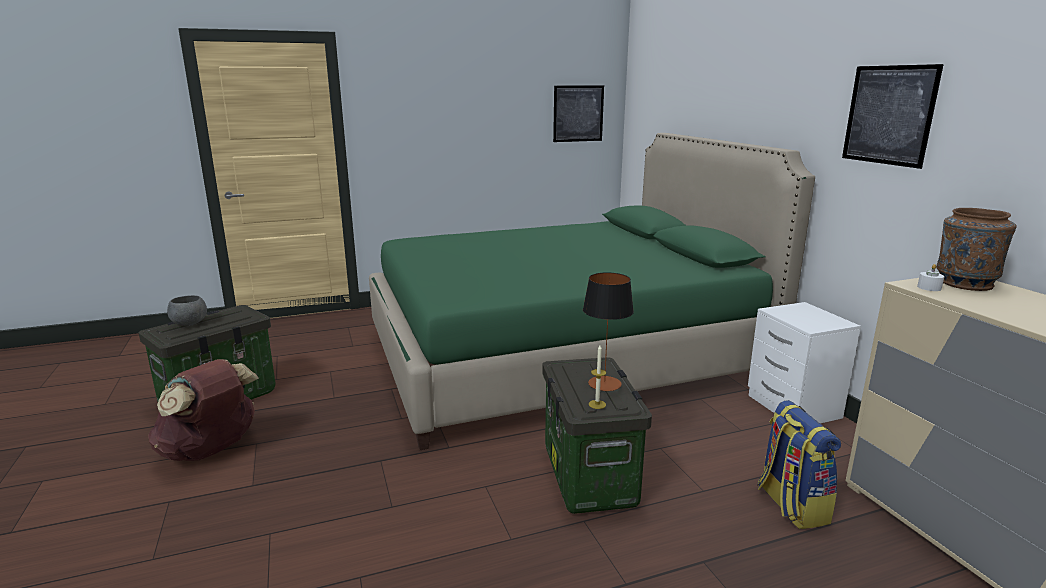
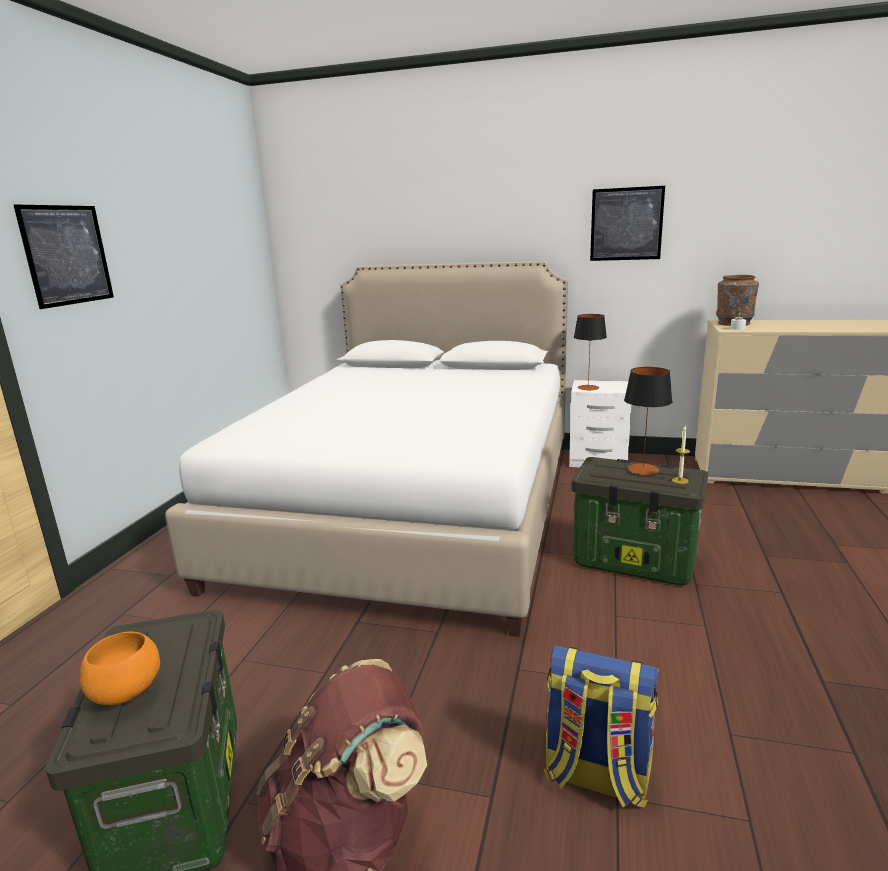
camera: 55 degrees left, 0 degrees up
grey bowl [167,295,207,326] -> orange bowl [80,632,160,705]
green bed [369,133,815,450] -> white bed [165,261,568,637]
picture [553,86,604,142] -> picture moved to [14,204,114,309]
backpack [757,400,841,529] -> backpack moved to [544,645,660,807]
none -> table lamp [574,314,607,391]

